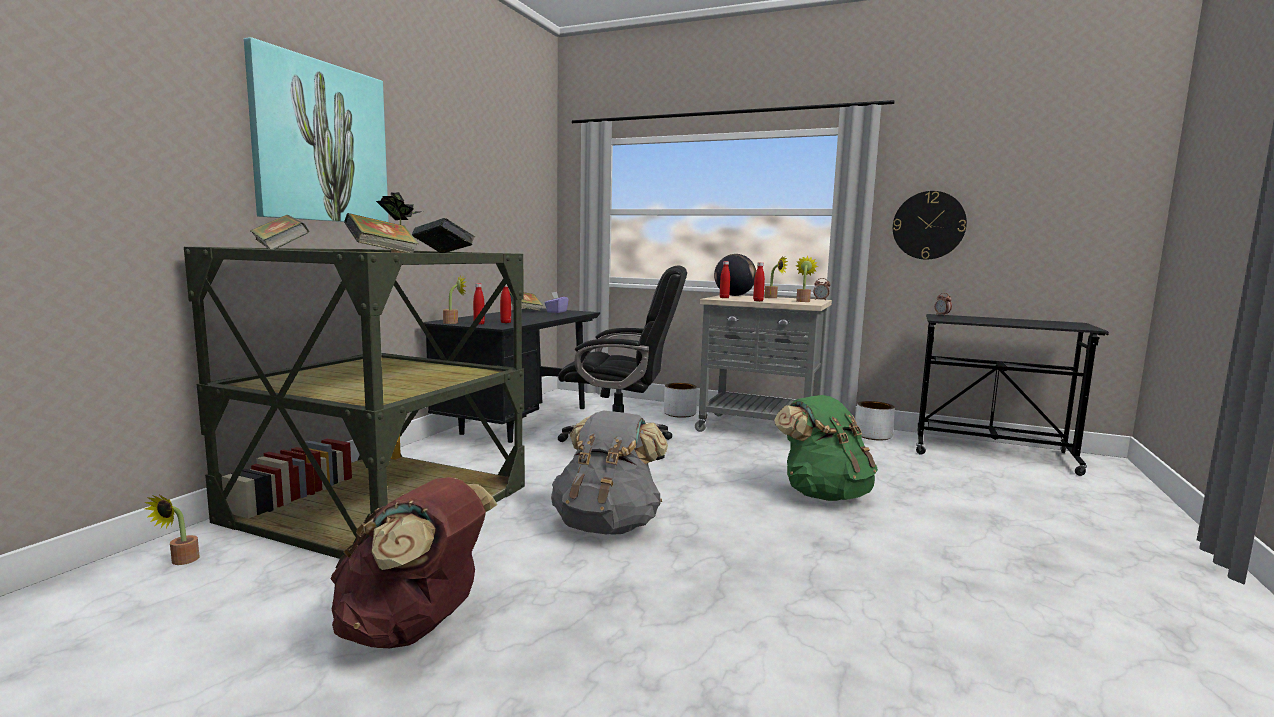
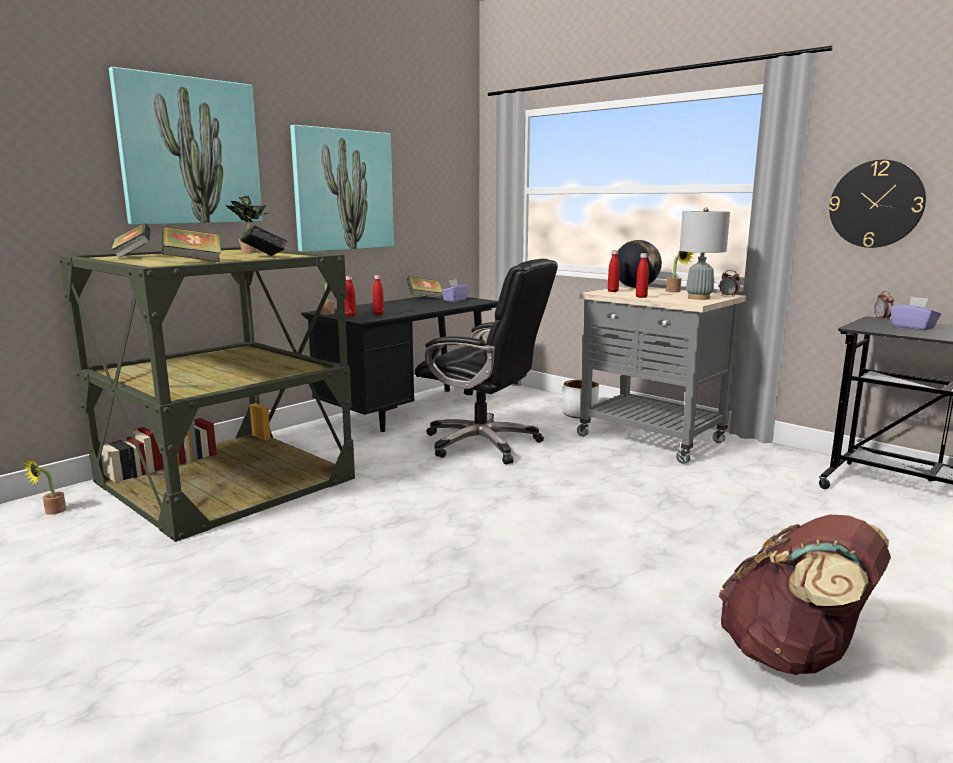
camera: 20 degrees right, 5 degrees up
brown backpack [331,477,497,649] -> brown backpack moved to [719,515,891,675]
grey backpack [551,410,668,535] -> none
green backpack [774,395,878,501] -> none
potted plant [796,256,818,302] -> grey table lamp [680,207,730,300]
white planter [855,401,895,440] -> none
none -> picture [290,125,394,252]
none -> purple tissue box [890,296,941,330]

